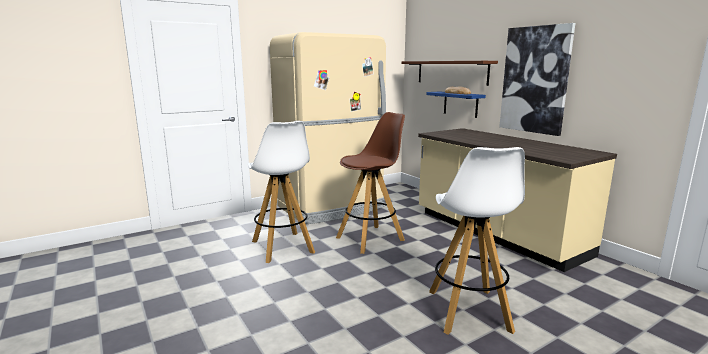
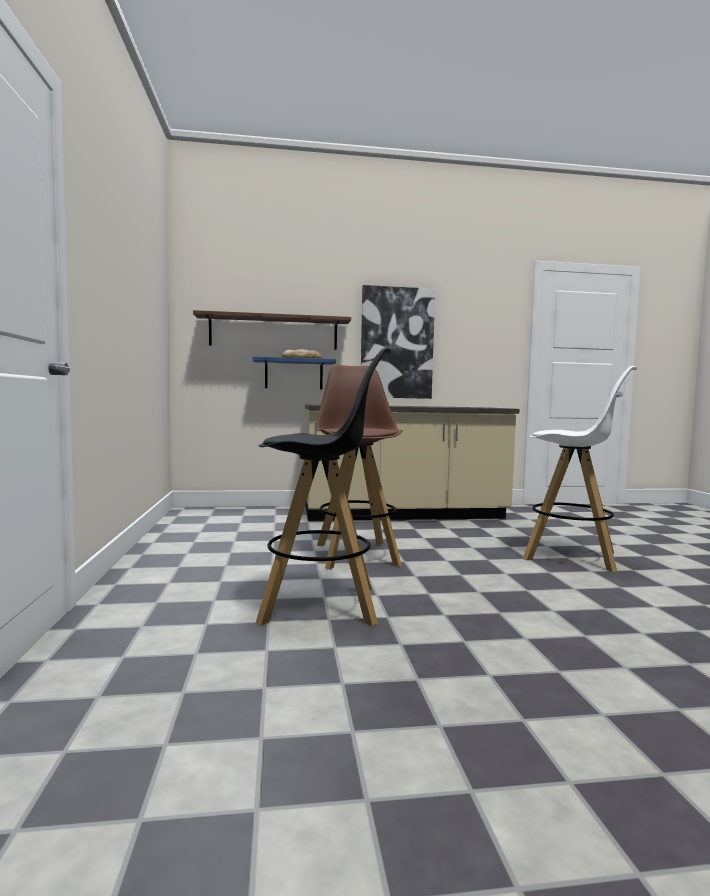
camera: 65 degrees left, 10 degrees down
white stool [248,121,315,263] -> black stool [256,348,391,626]
beige fridge [270,32,386,224] -> none

